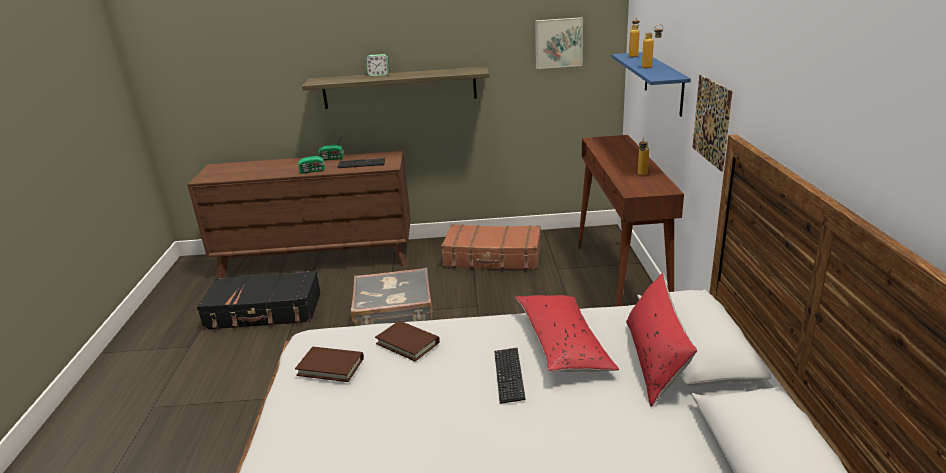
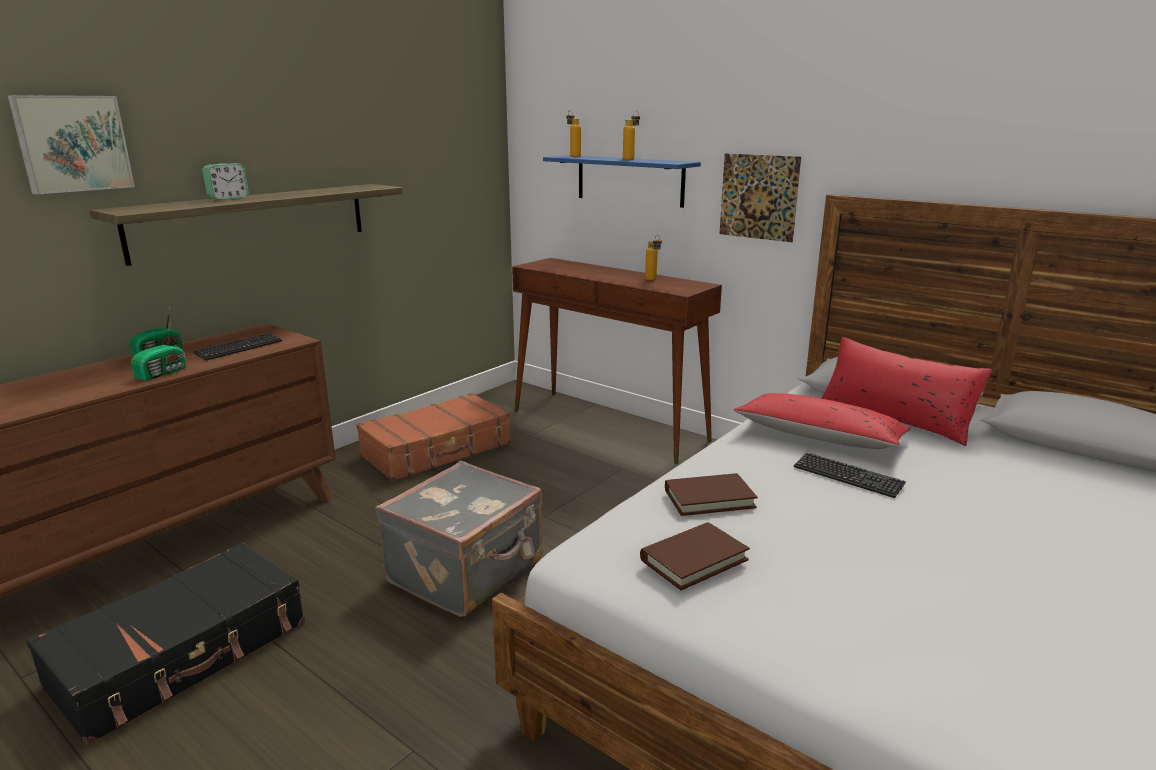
camera: 50 degrees left, 5 degrees down
picture [535,17,583,69] -> picture moved to [8,95,135,194]

